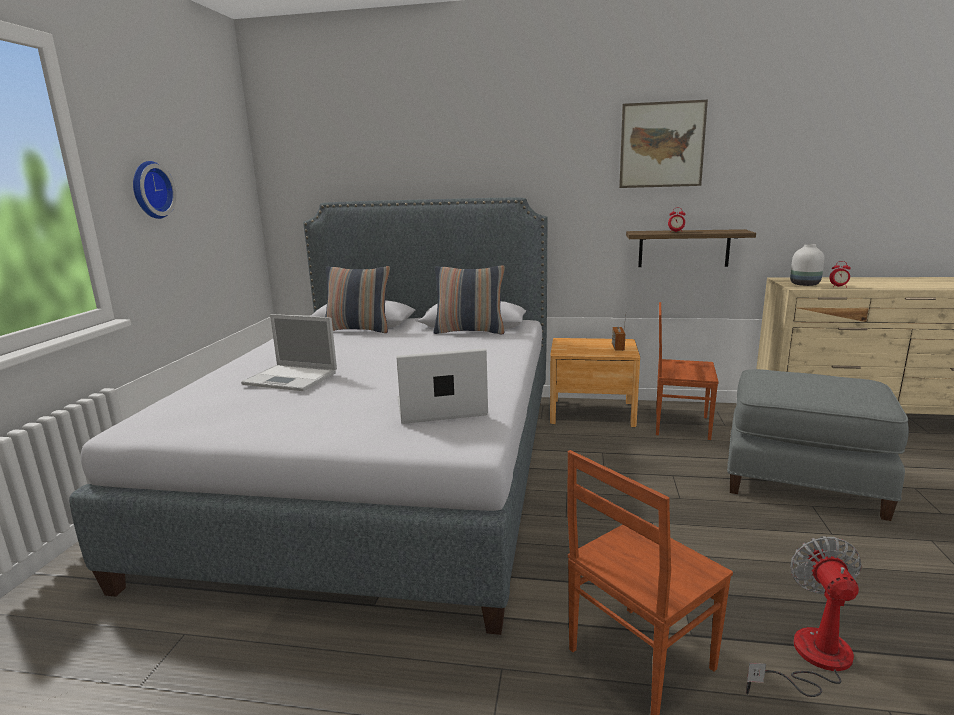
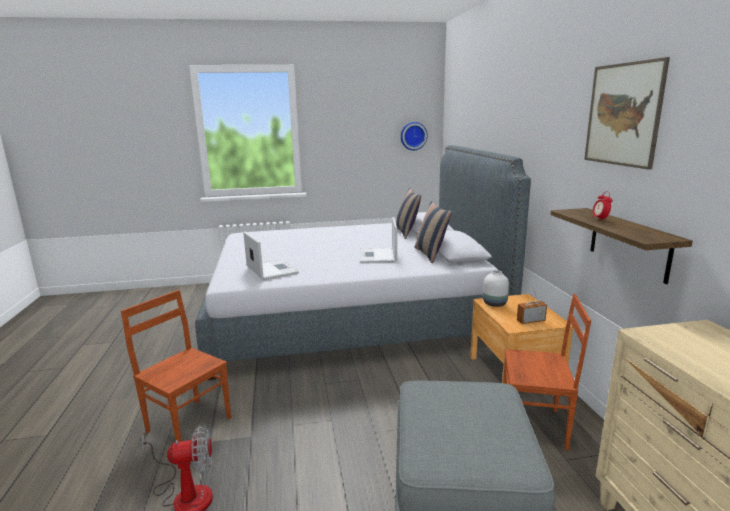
camera: 70 degrees right, 0 degrees up
wall clock [133,161,176,219] -> wall clock moved to [401,122,427,150]
laptop [241,314,337,391] -> laptop moved to [360,217,397,263]
brown chair [656,302,719,440] -> brown chair turned 105 degrees clockwise [503,294,591,451]
white vase [790,244,825,286] -> white vase moved to [483,270,509,307]
alarm clock [829,261,851,287] -> none

